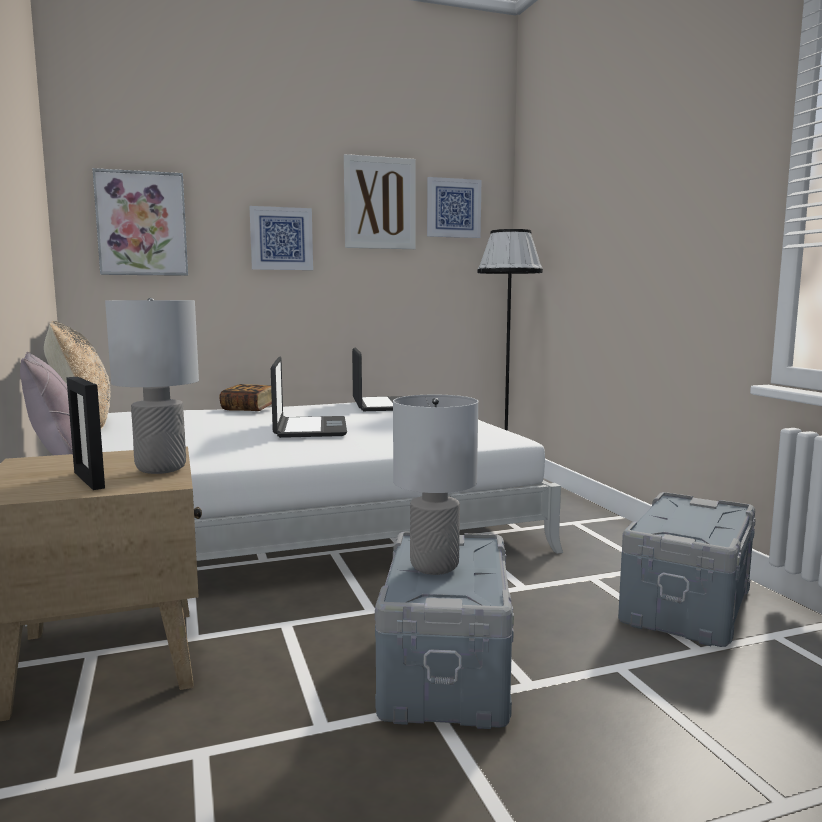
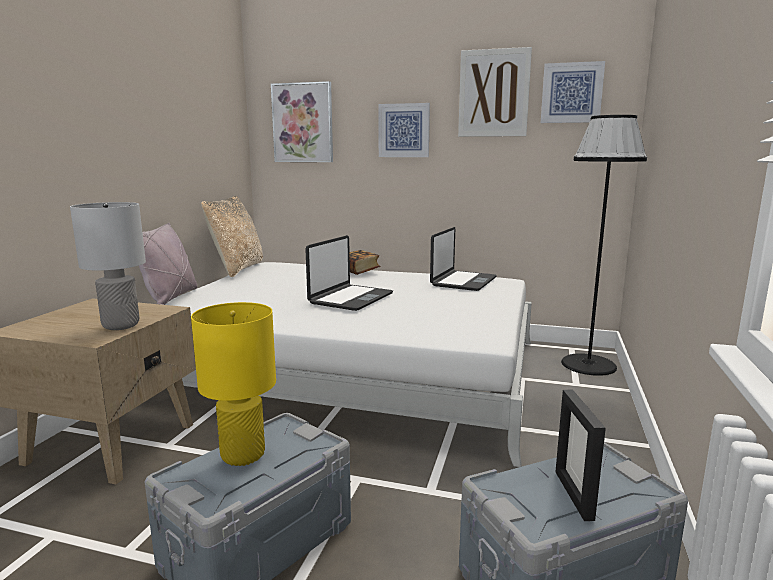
camera: 35 degrees right, 5 degrees up
picture frame [66,377,105,490] -> picture frame moved to [555,390,606,521]
grey table lamp [393,395,478,575] -> yellow table lamp [191,302,276,466]

